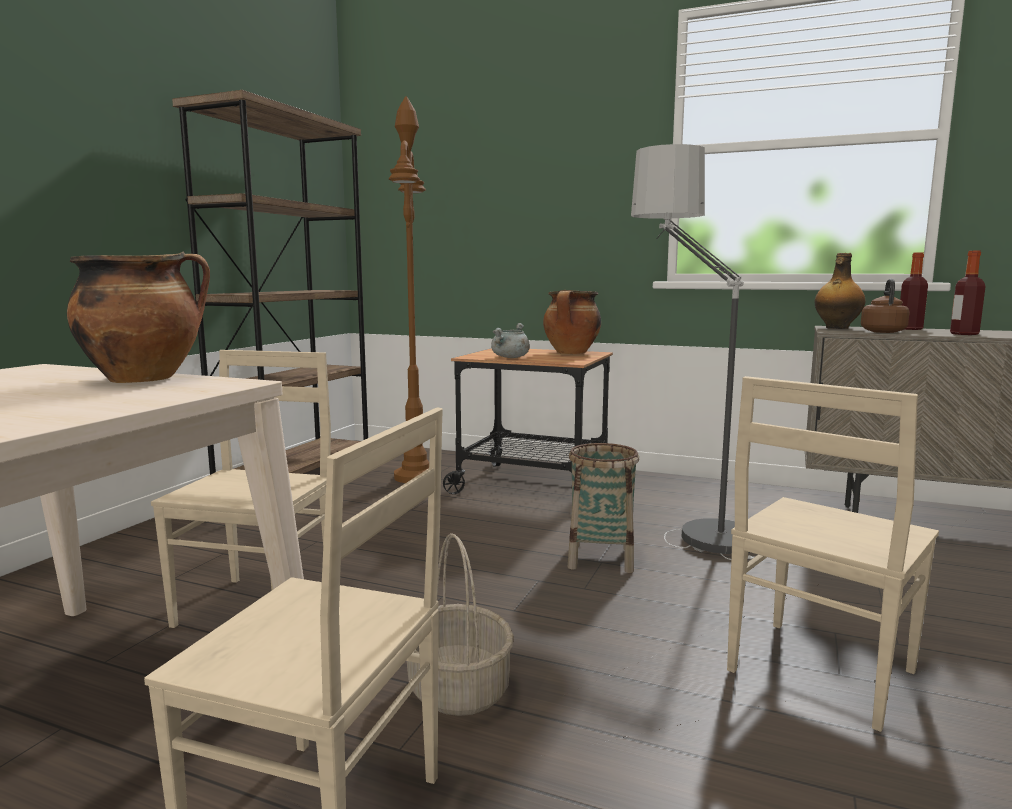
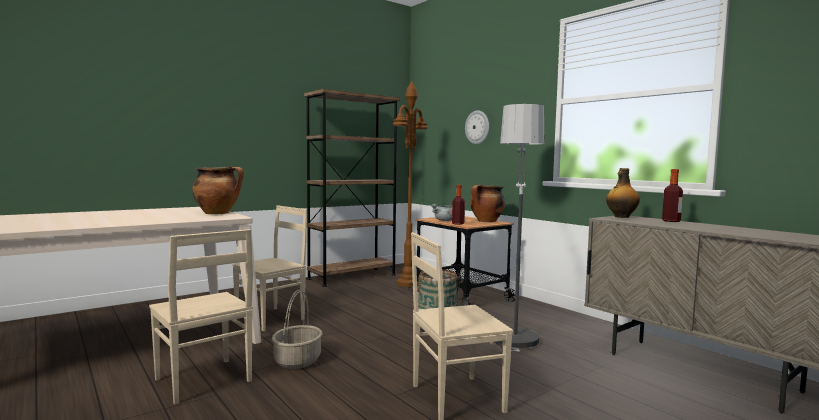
camera: 30 degrees right, 5 degrees down
brown kettle [861,279,909,333] -> none
bottle [950,251,986,335] -> bottle moved to [452,185,465,225]
none -> wall clock [465,110,489,144]

